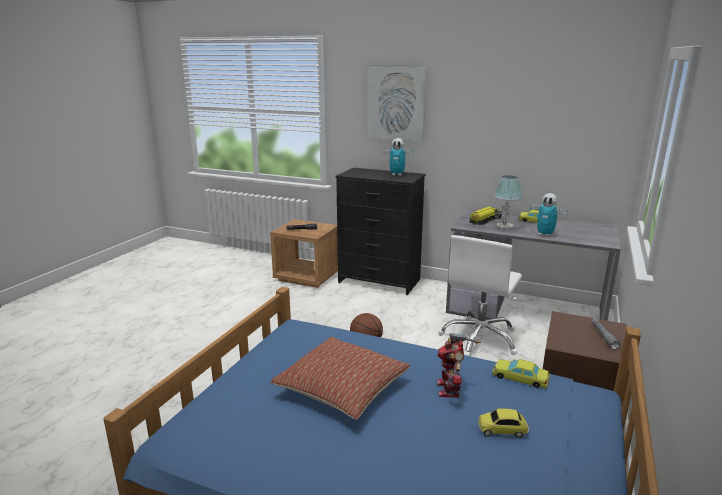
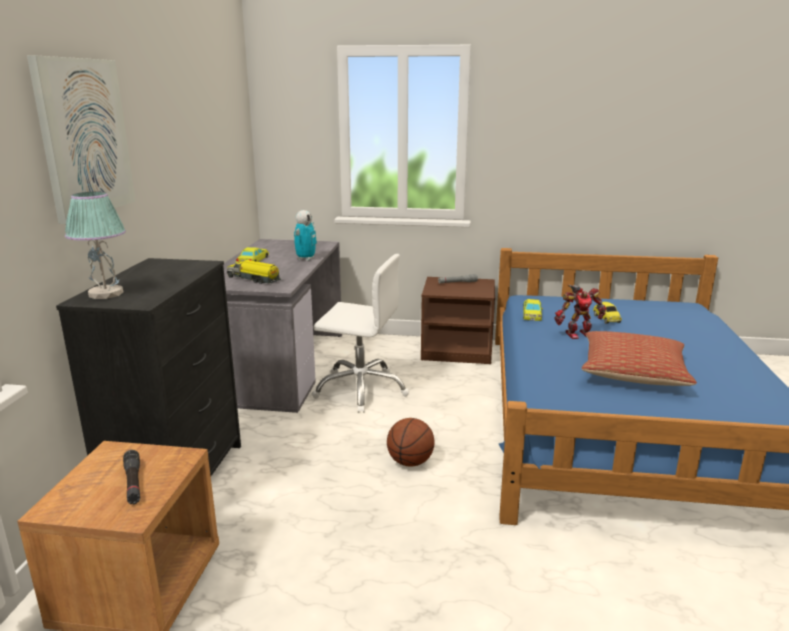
camera: 105 degrees left, 0 degrees up
toy robot [382,138,414,176] -> none
table lamp [494,175,523,230] -> table lamp moved to [65,192,126,299]

